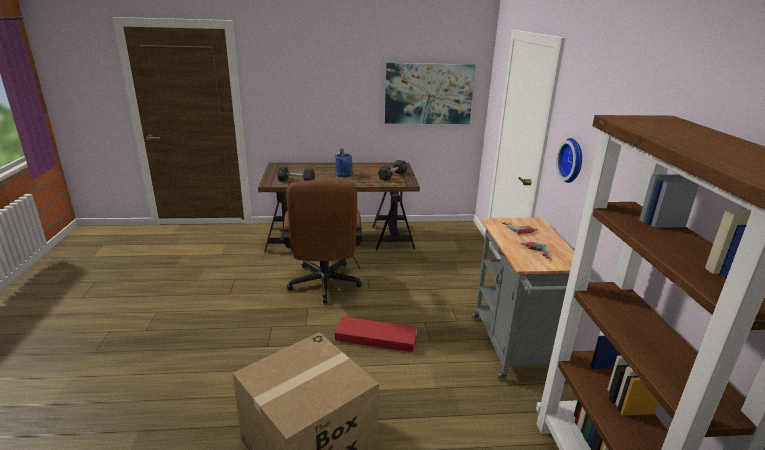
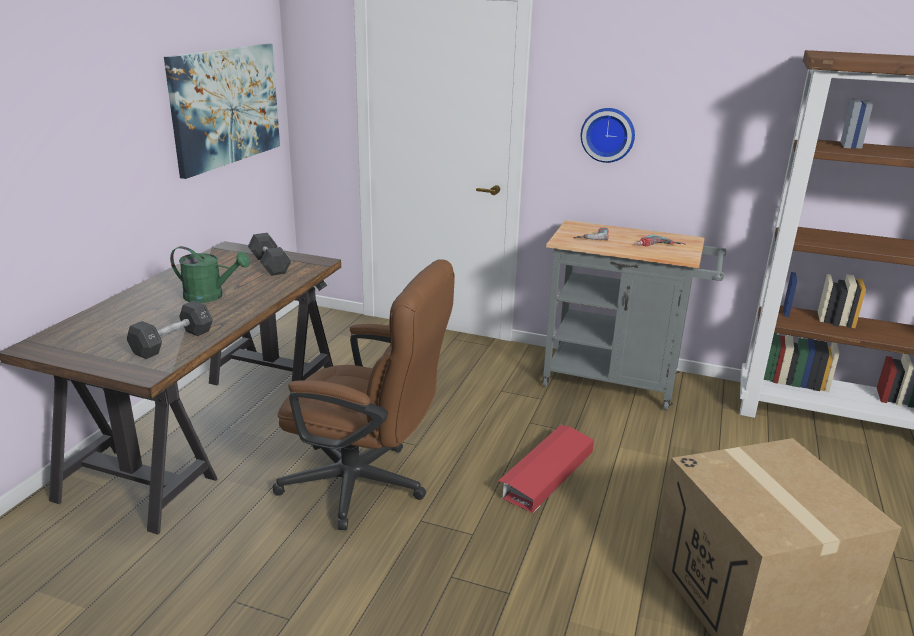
camera: 65 degrees left, 0 degrees up
blue watering can [335,149,353,177] -> green watering can [170,246,250,303]

